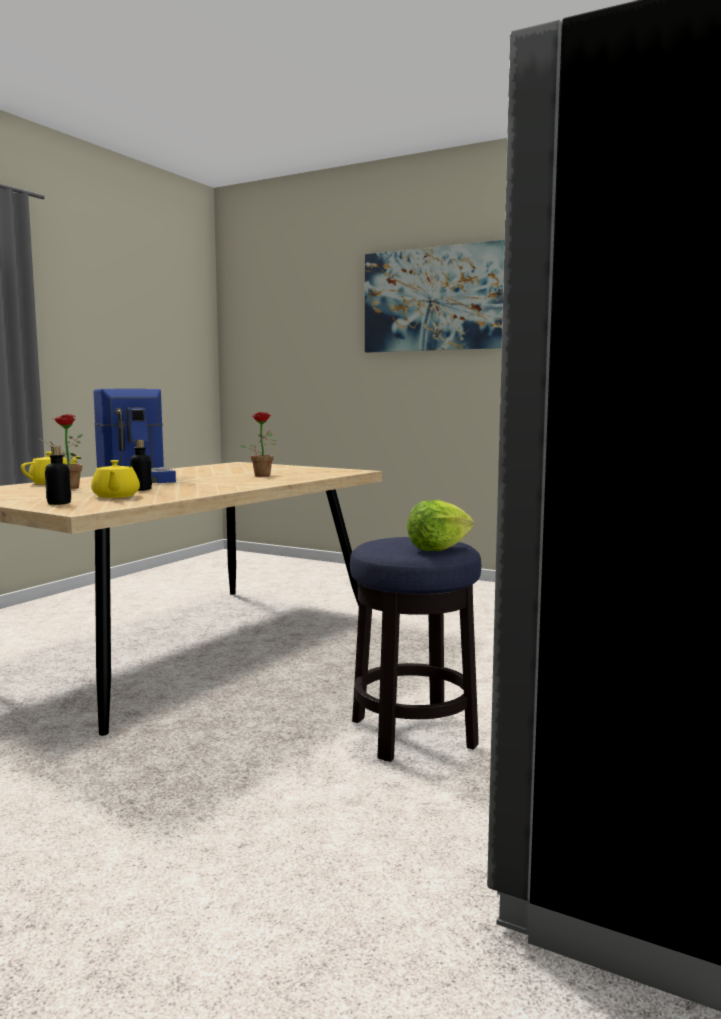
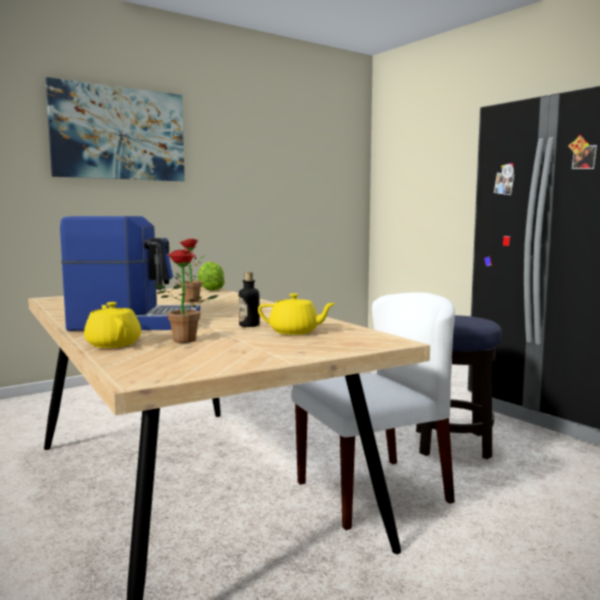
camera: 65 degrees left, 0 degrees up
bottle [45,446,71,505] -> none
lettuce [407,500,474,551] -> lettuce moved to [198,262,225,291]
none -> white chair [291,292,455,530]

